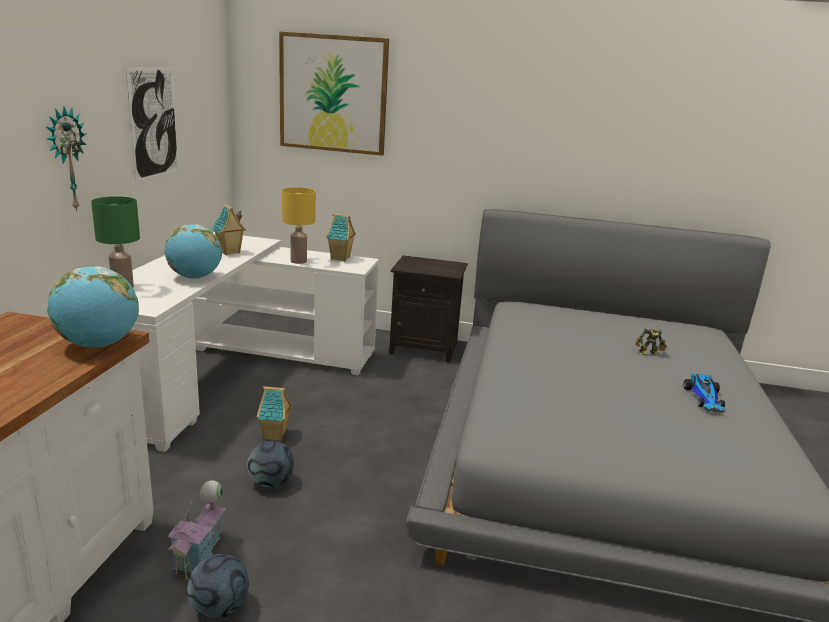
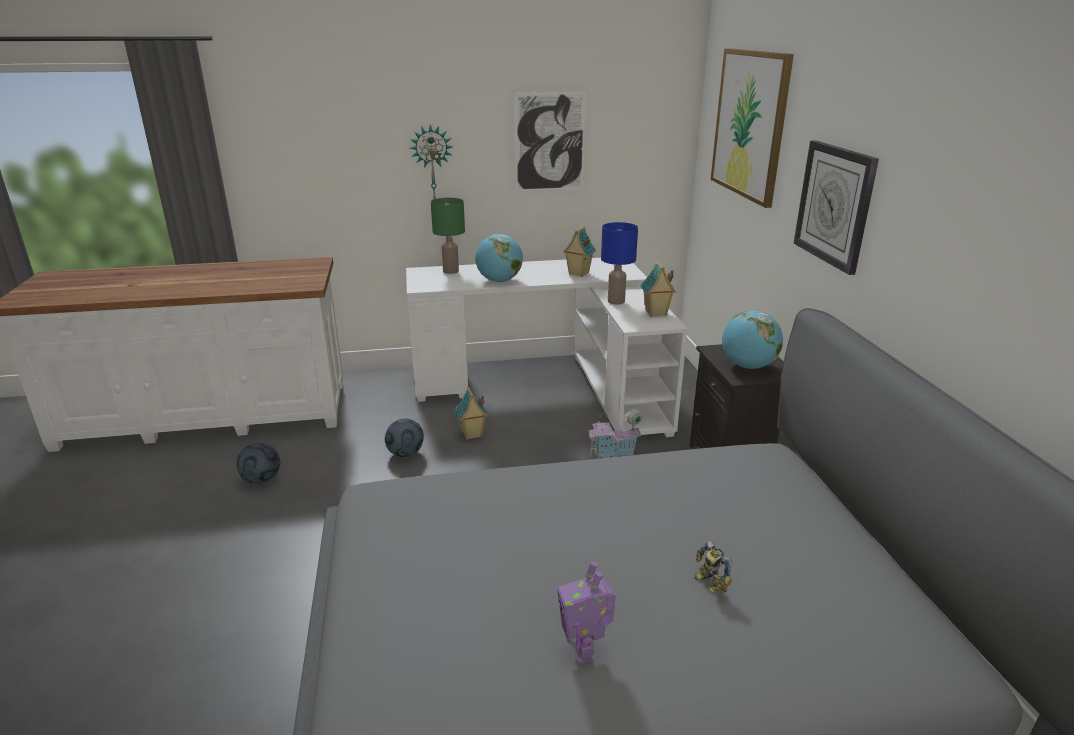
camera: 70 degrees right, 5 degrees up
globe [47,266,139,348] -> globe moved to [722,310,783,369]
toy house [168,480,225,580] -> toy house moved to [588,409,642,459]
yellow table lamp [282,187,316,264] -> blue table lamp [601,222,638,305]
toy car [683,374,725,412] -> toy robot [557,561,616,664]
none -> wall clock [794,140,879,275]

